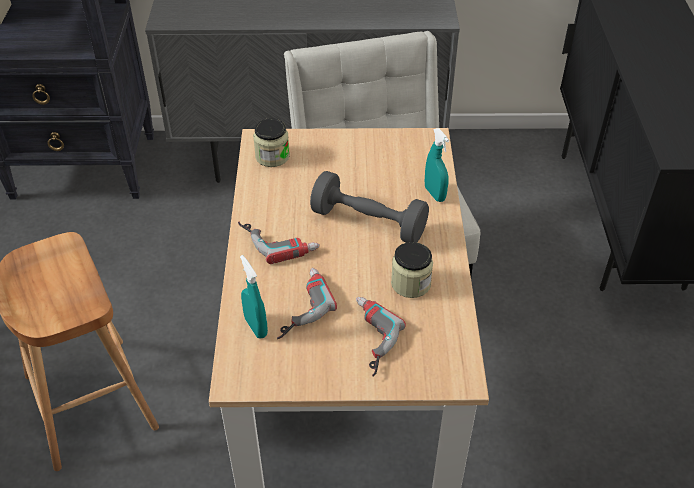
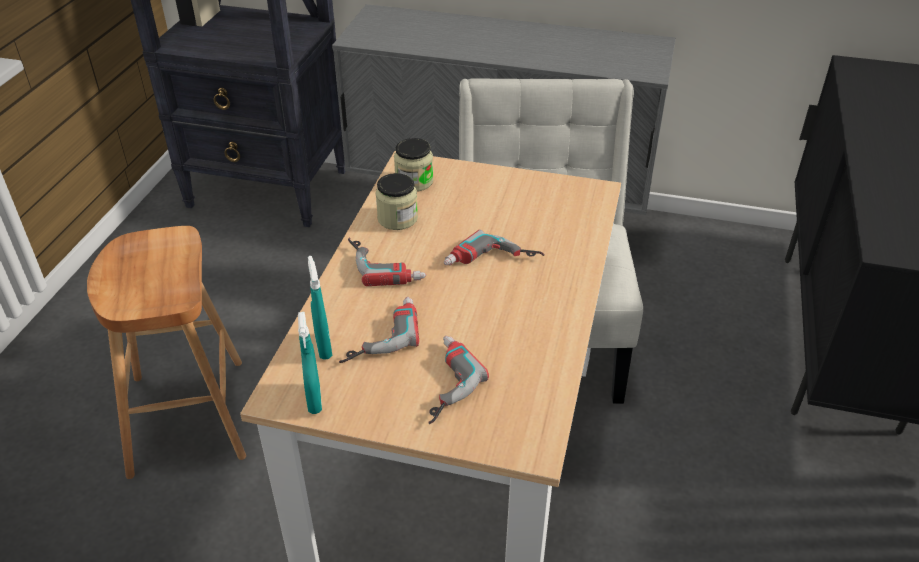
camera: 15 degrees right, 5 degrees down
grey dumbbell [310,171,429,242] -> power drill [444,230,544,265]
jar [391,242,433,298] -> jar moved to [376,173,418,230]
turquoise spray bottle [425,128,449,202] -> turquoise spray bottle moved to [298,312,322,414]

